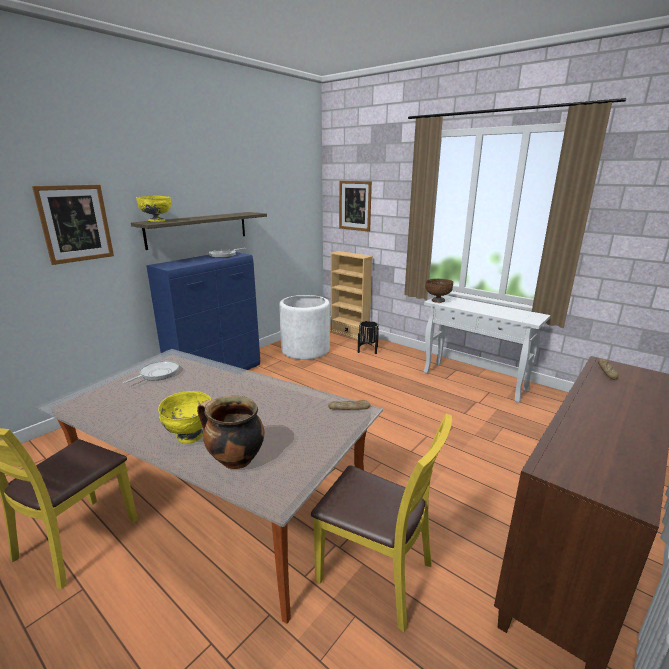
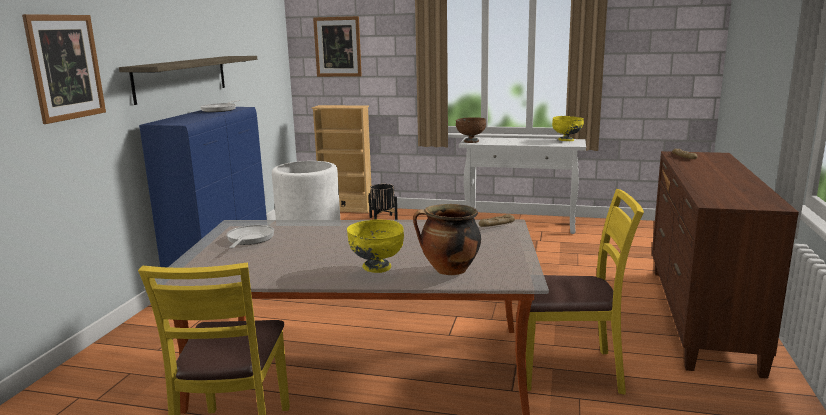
camera: 25 degrees left, 5 degrees down
yellow bowl [136,196,171,222] -> yellow bowl moved to [552,116,584,141]

